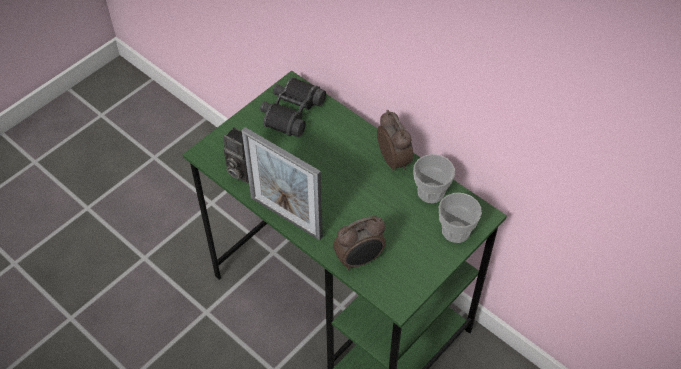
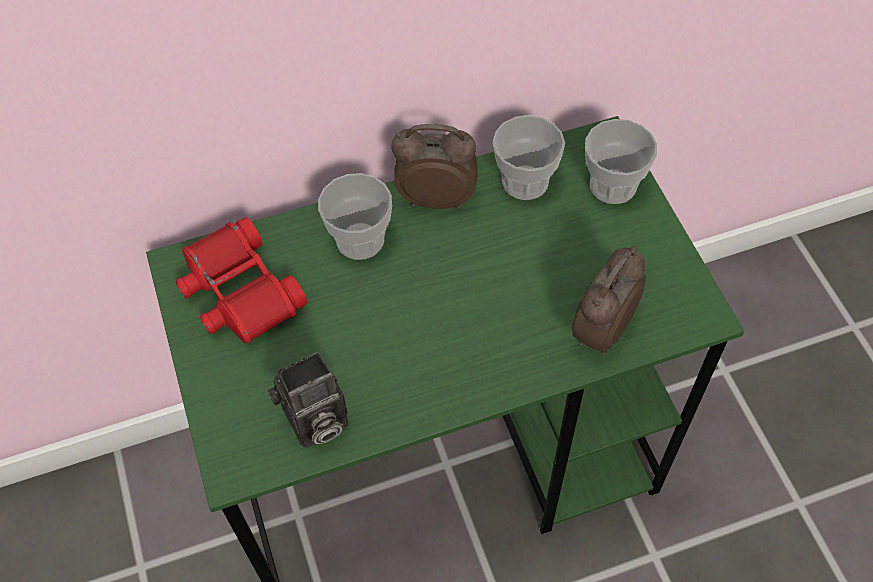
camera: 60 degrees left, 5 degrees up
picture frame [242,127,323,240] -> none
black binoculars [260,78,326,137] -> red binoculars [176,217,307,344]
alarm clock [333,216,386,271] -> alarm clock turned 150 degrees counterclockwise [572,246,646,355]
none -> cup [318,173,392,260]

